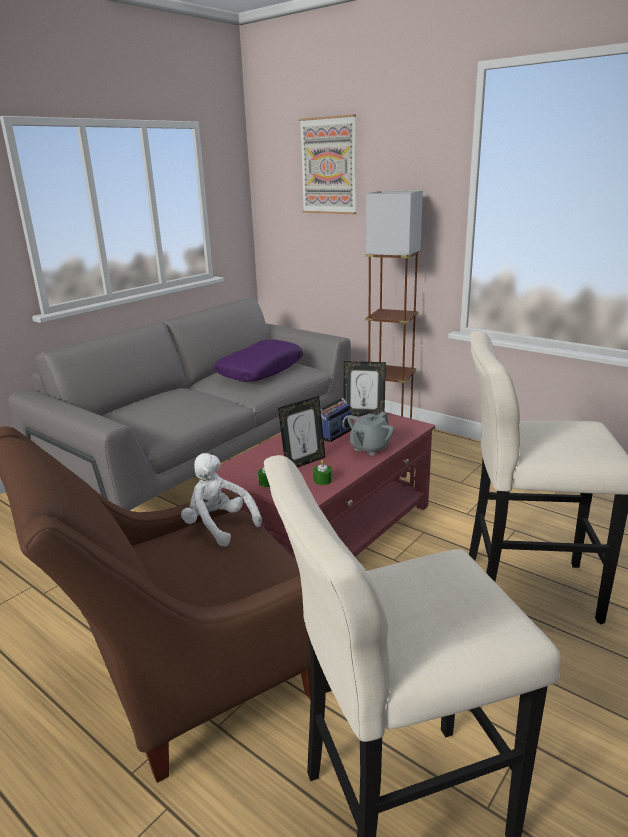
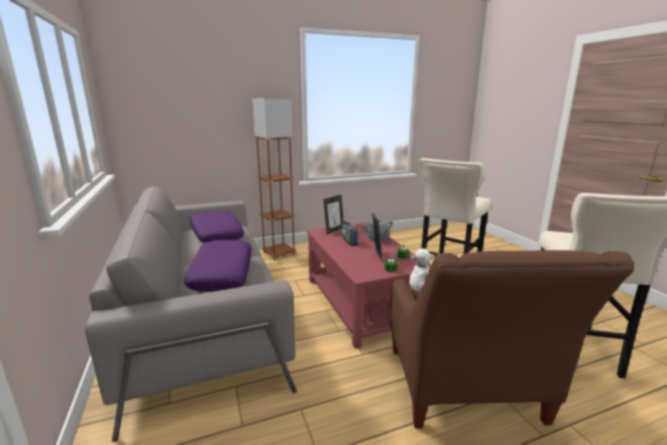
camera: 60 degrees left, 5 degrees down
picture [299,114,356,214] -> none
none -> purple pillow [184,240,252,291]

